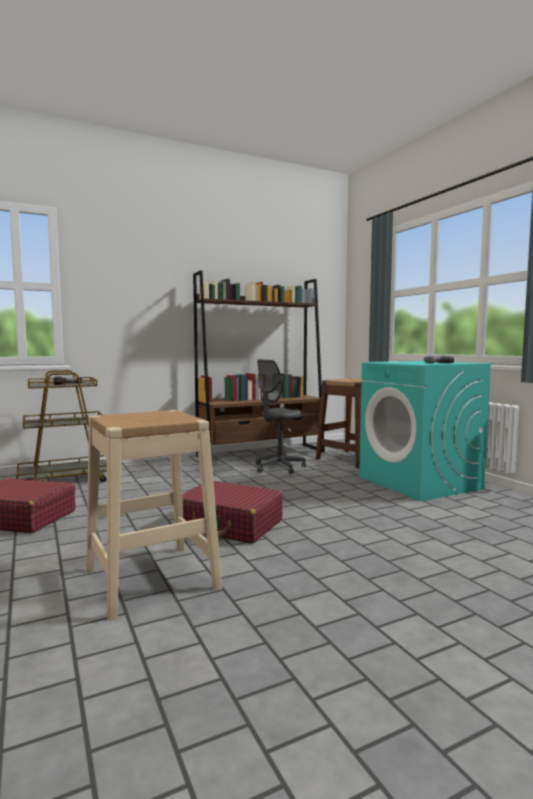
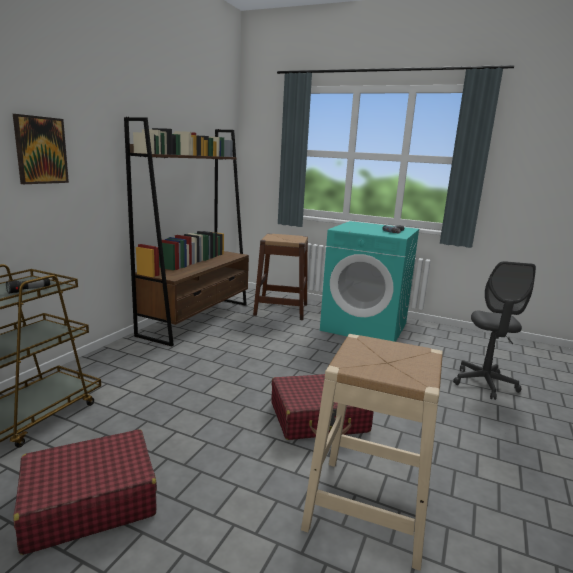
camera: 40 degrees left, 10 degrees up
grey office chair [256,360,306,474] -> grey office chair moved to [453,261,536,400]
none -> picture [13,114,69,184]

